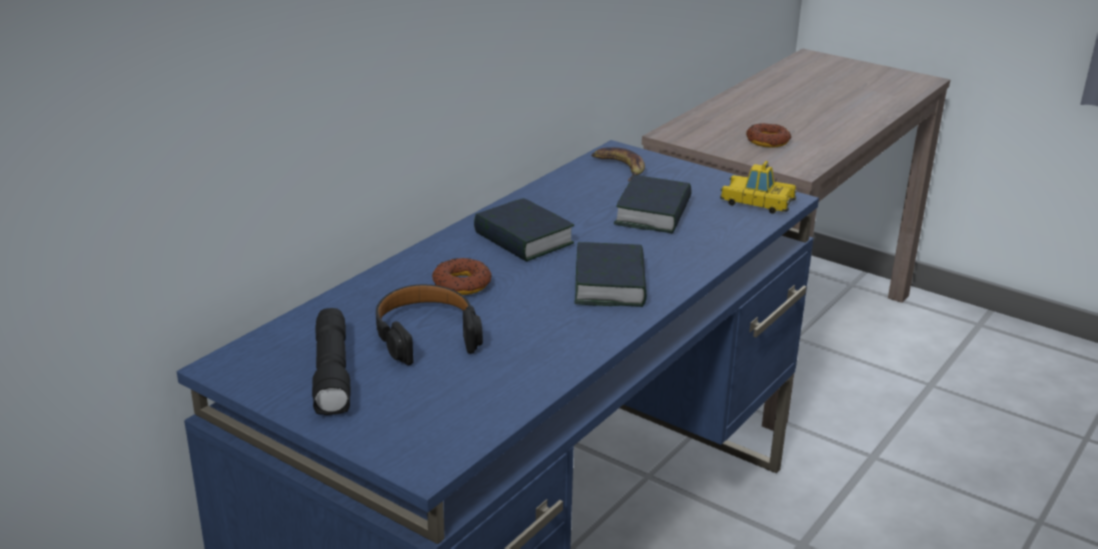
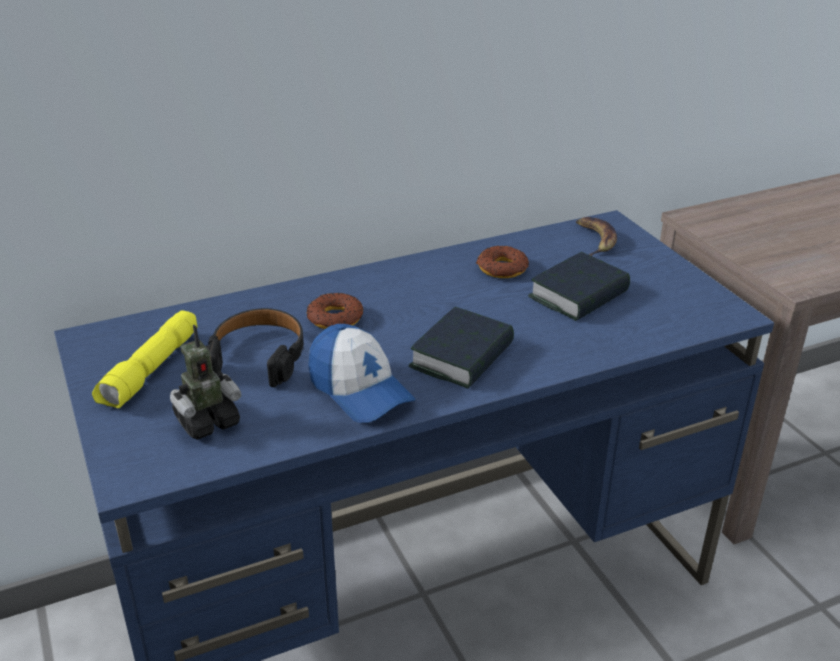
camera: 30 degrees right, 5 degrees up
black flashlight [312,308,351,415] -> yellow flashlight [92,311,197,408]
book [474,198,574,262] -> none
toy car [720,161,797,214] -> none
donut [746,123,792,148] -> donut moved to [476,246,529,278]
none -> toy robot [170,325,241,440]
none -> cap [308,324,415,423]

